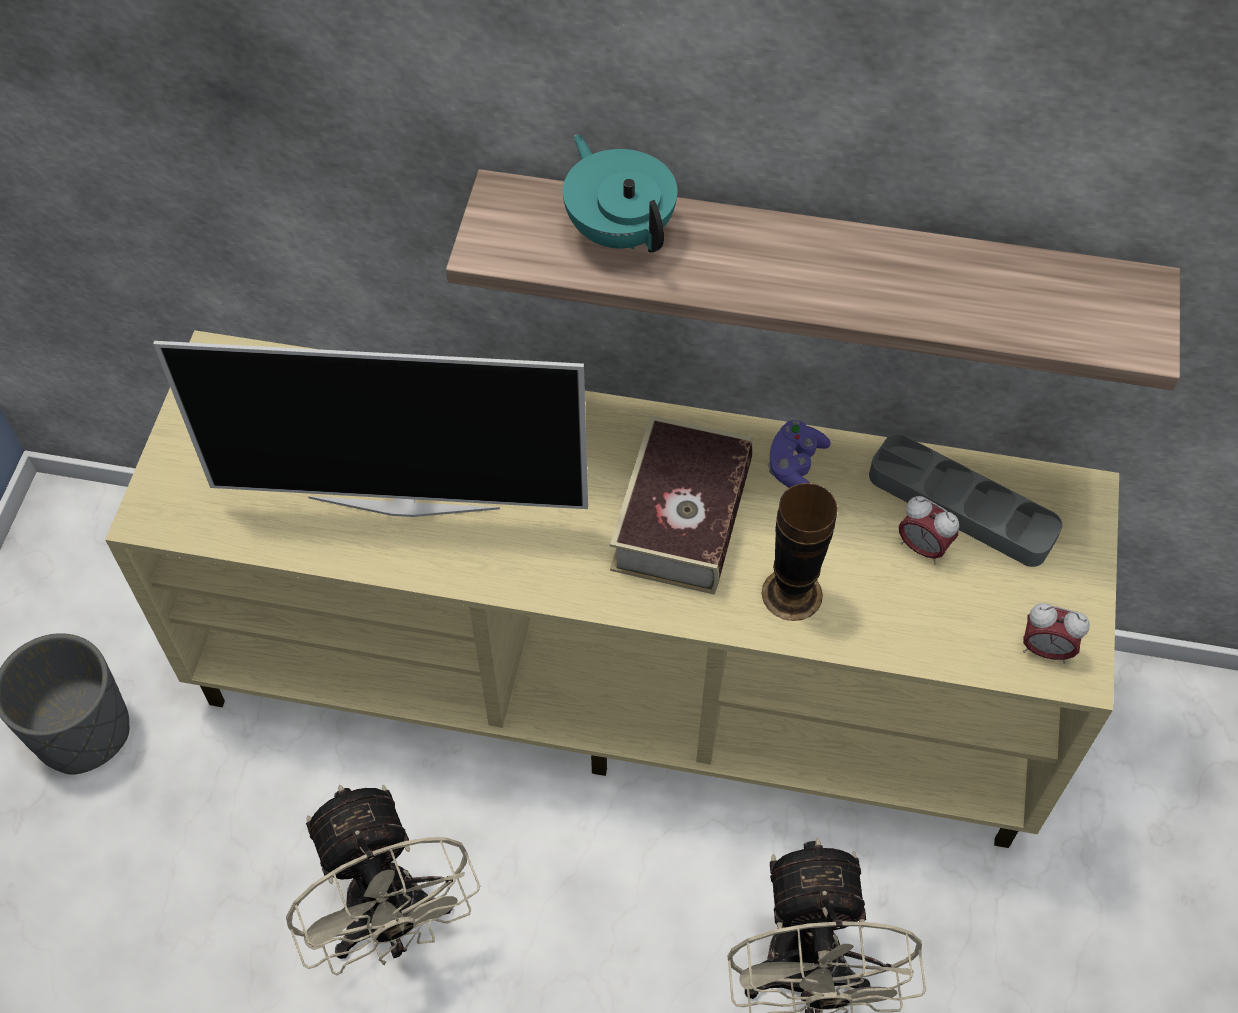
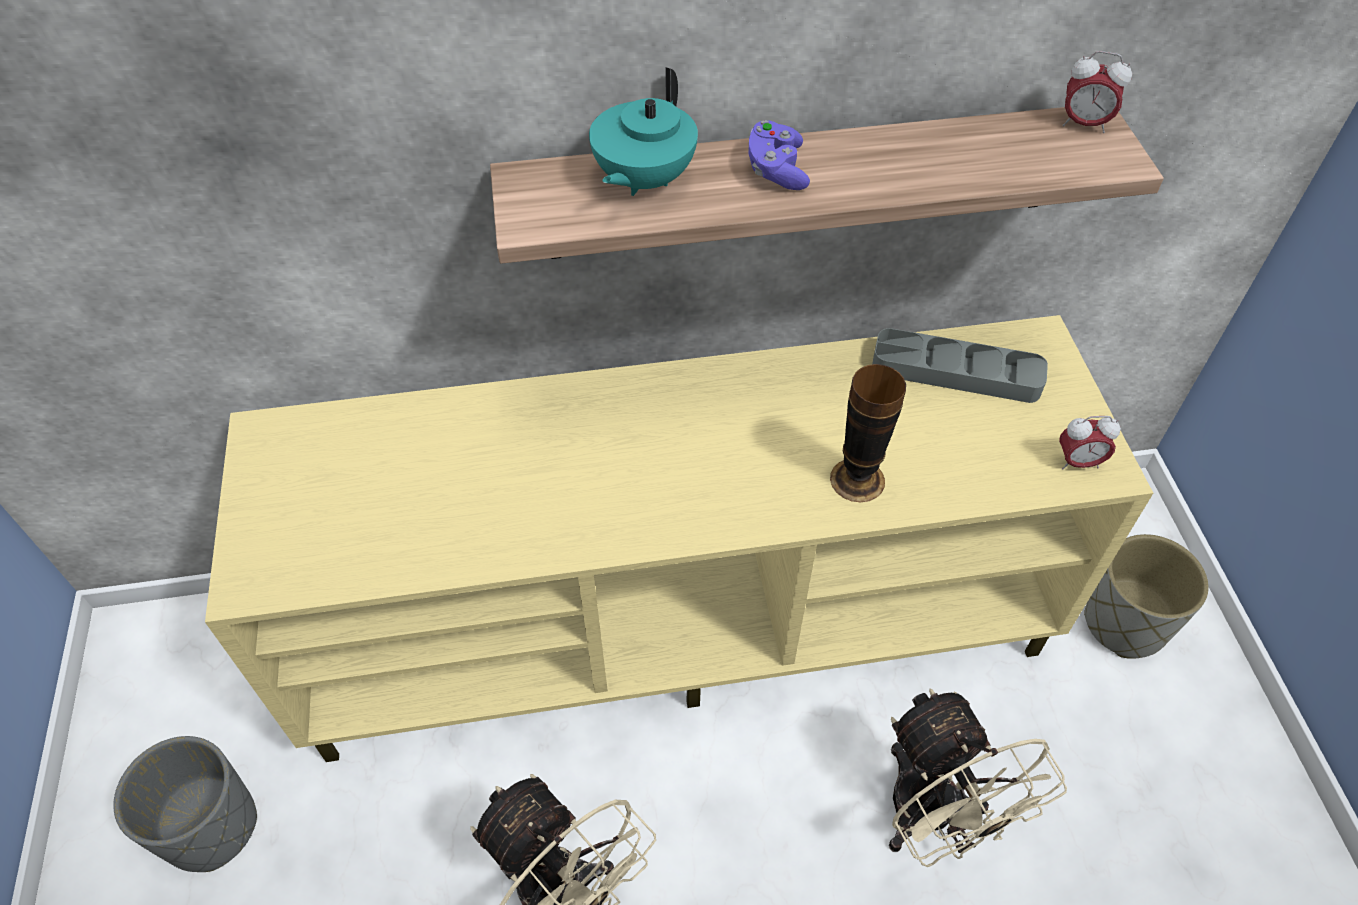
camera: 20 degrees left, 5 degrees down
television [153,341,588,517] -> none
turquoise teapot [563,134,677,253] -> turquoise teapot turned 105 degrees counterclockwise [589,67,698,196]
book [610,415,753,594] -> none
purple game controller [768,420,831,488] -> purple game controller moved to [749,120,810,190]
alarm clock [899,496,959,565] -> alarm clock moved to [1063,51,1132,133]
none -> grey planter [1084,534,1209,659]

